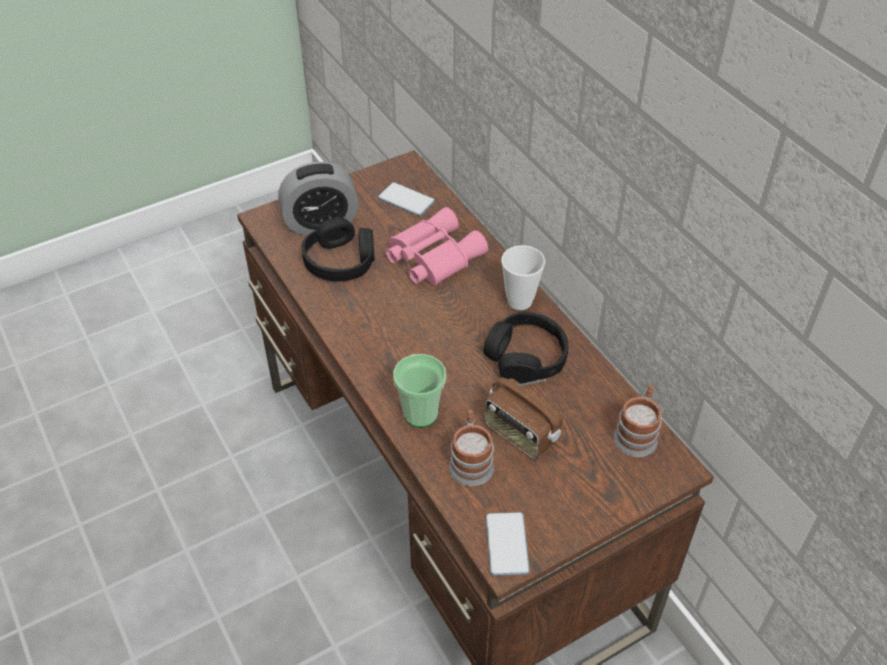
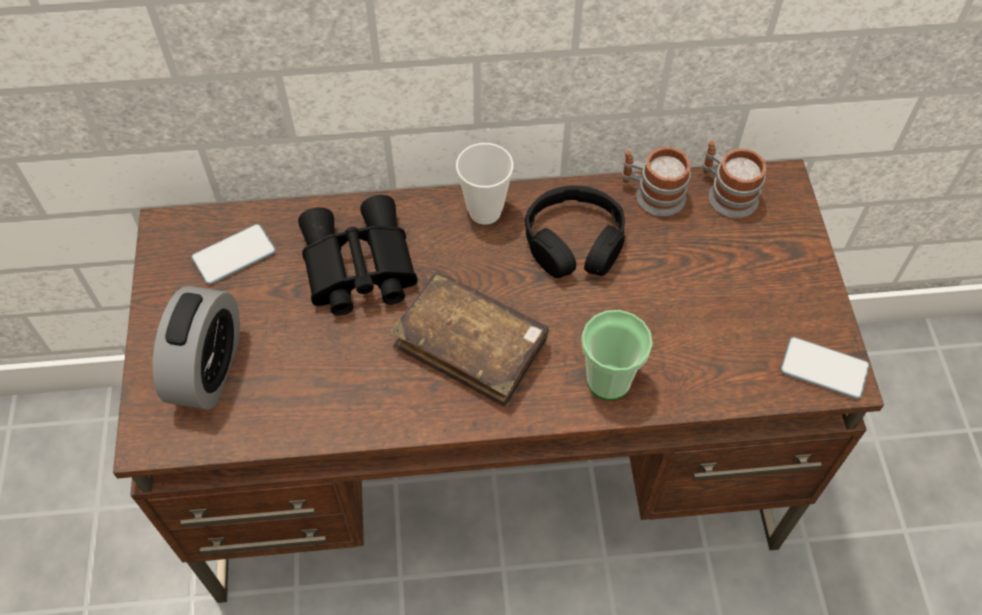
camera: 65 degrees left, 10 degrees up
black headphones [302,217,375,282] -> none
pink binoculars [386,207,488,286] -> black binoculars [298,195,417,316]
mug [449,410,494,486] -> mug moved to [622,147,691,216]
radio [484,377,563,459] -> none
none -> brown book [391,271,549,407]

